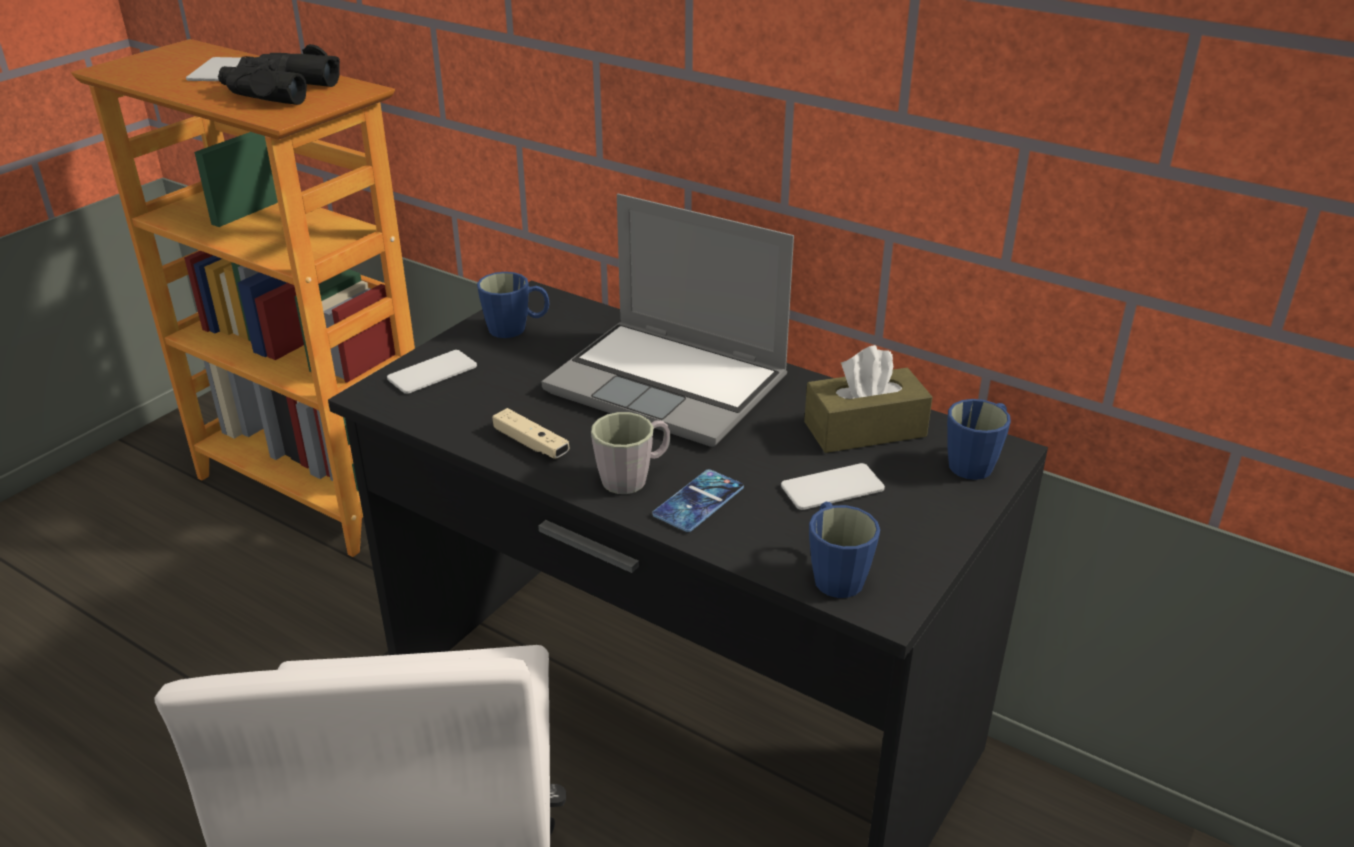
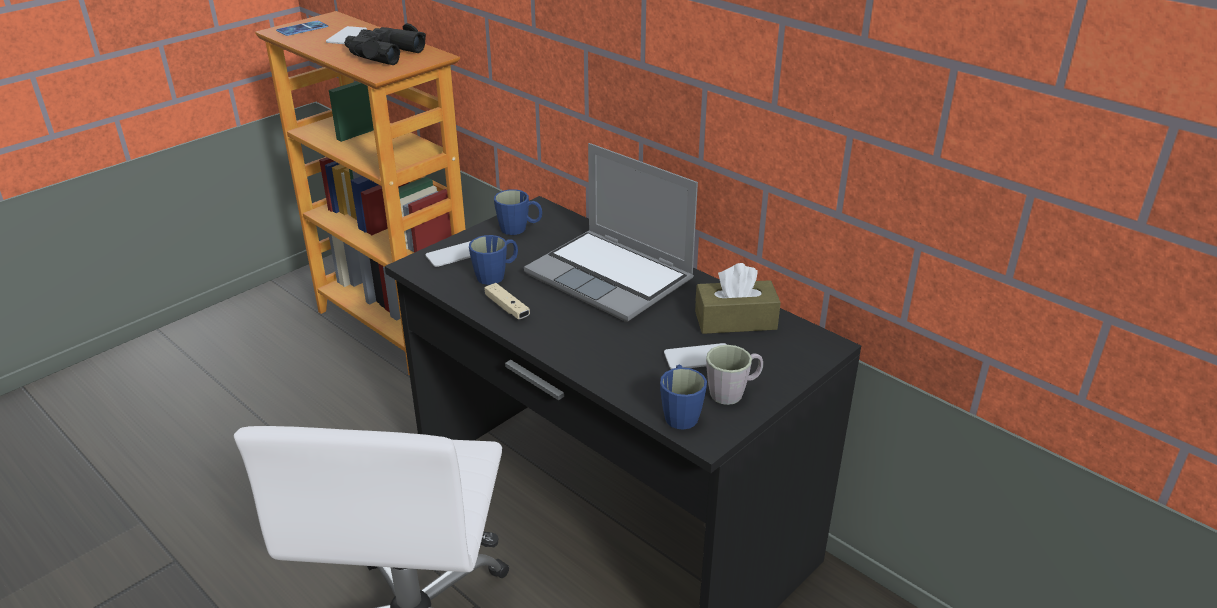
camera: 10 degrees right, 0 degrees up
grey mug [591,412,670,494] -> grey mug moved to [706,345,763,405]
phone [652,469,744,532] -> phone moved to [276,21,328,36]
blue mug [947,399,1011,480] -> blue mug moved to [469,235,518,285]

